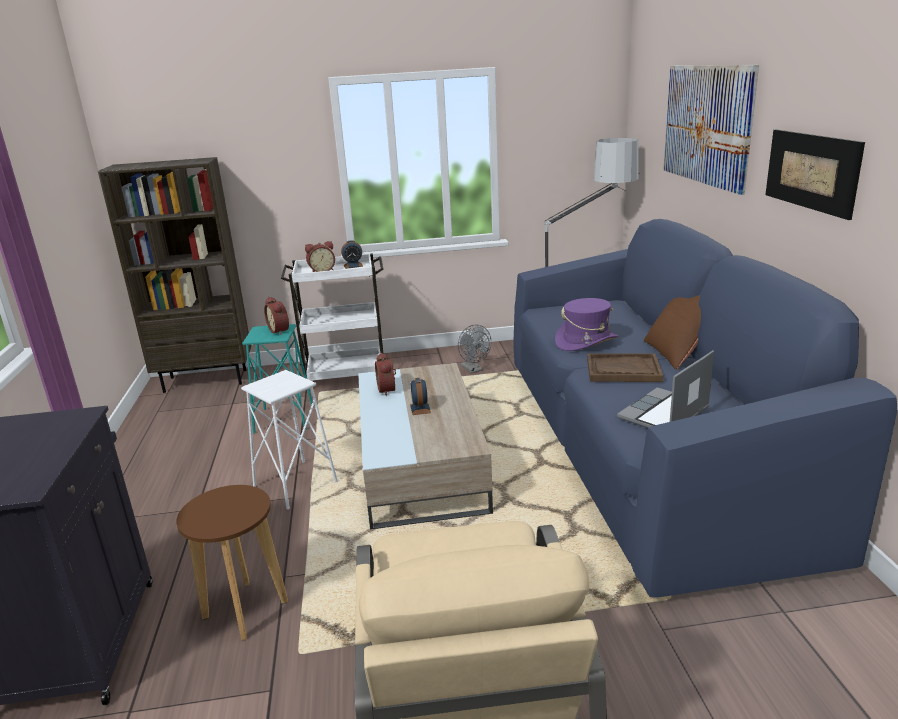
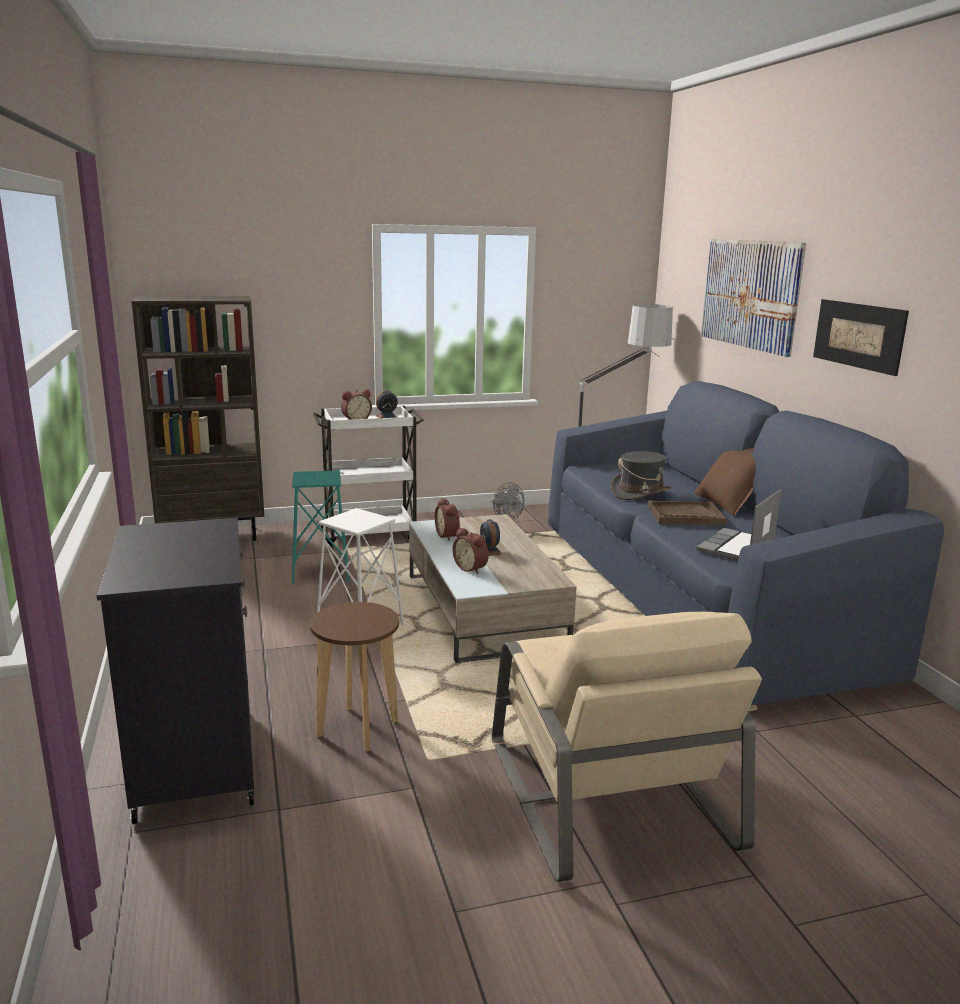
camera: 10 degrees left, 5 degrees down
alarm clock [264,297,289,335] -> alarm clock moved to [453,528,489,574]
purple hat [555,298,618,351] -> grey hat [611,451,671,500]

